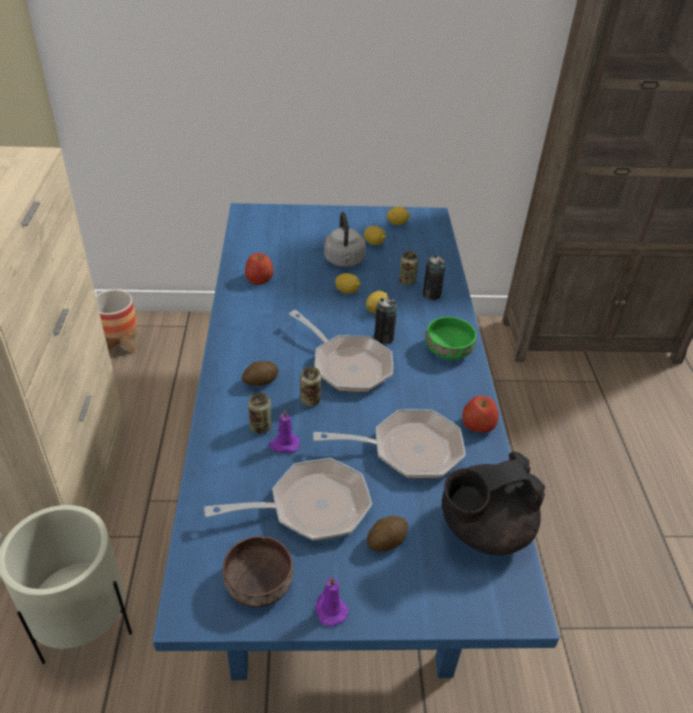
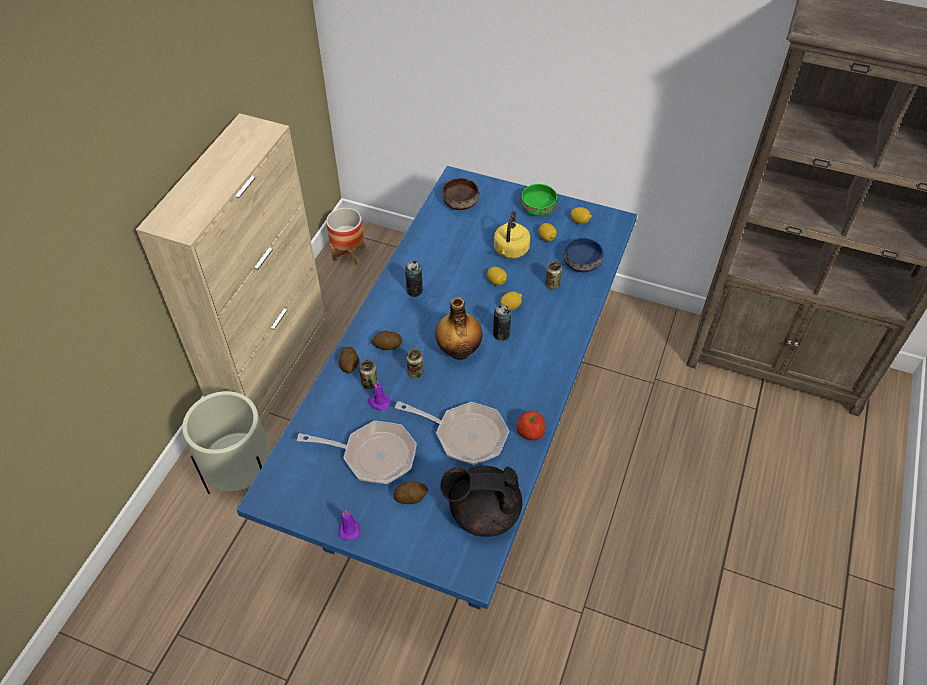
camera: 25 degrees right, 10 degrees up
brown bowl [222,536,293,608] -> brown bowl moved to [442,178,479,210]
apple [245,253,274,285] -> none
frying pan [289,310,393,392] -> bottle [435,297,482,360]
grey kettle [324,212,366,267] -> yellow kettle [494,211,530,258]
can [423,255,446,300] -> can moved to [405,261,423,297]
green bowl [425,317,476,360] -> green bowl moved to [521,184,558,216]
none -> potato [339,347,359,373]
none -> blue bowl [564,238,603,272]

